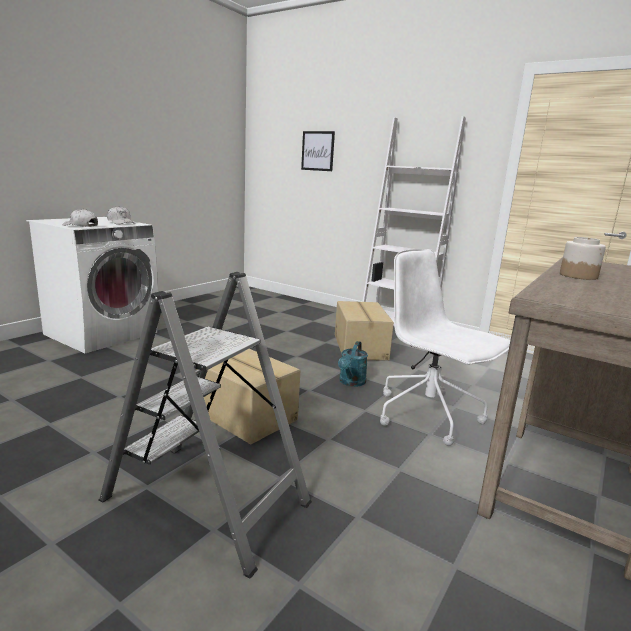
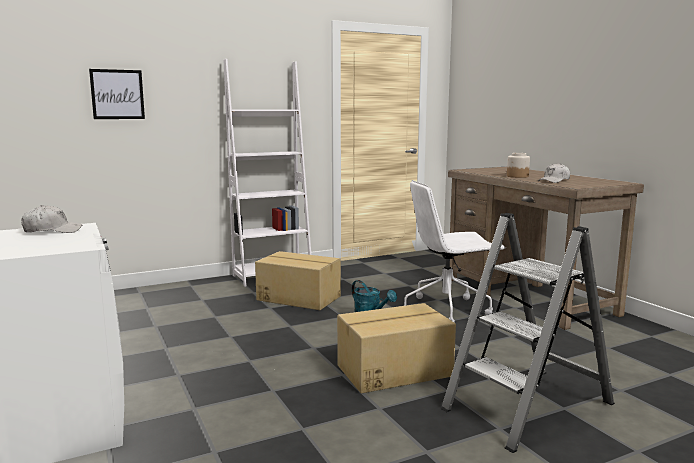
camera: 60 degrees left, 5 degrees down
white cap [63,209,98,227] -> white cap moved to [538,163,570,183]

